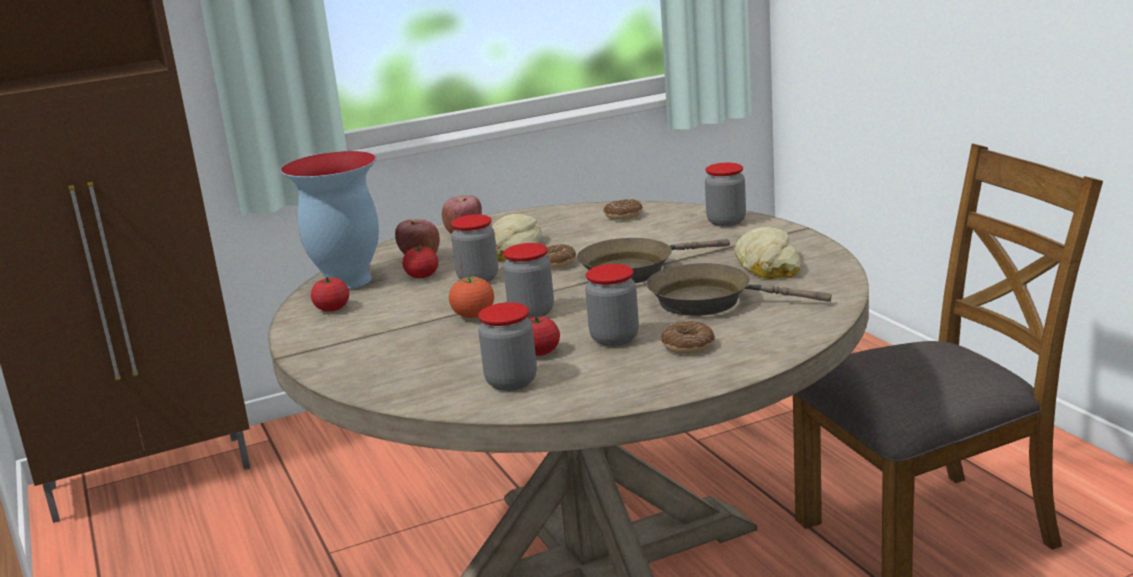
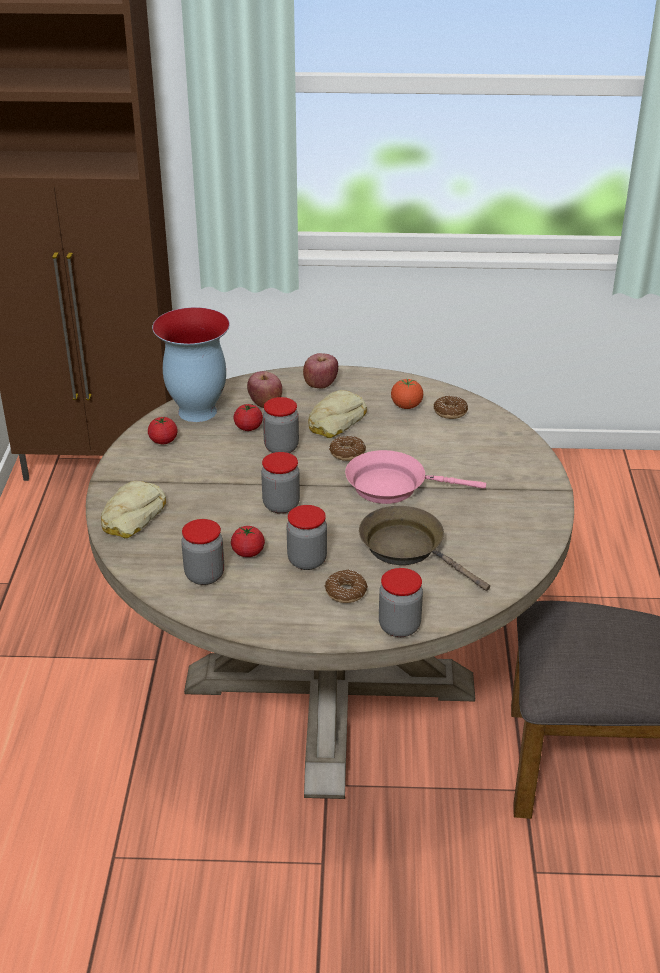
camera: 25 degrees right, 15 degrees up
tomato [449,275,494,318] -> tomato moved to [391,378,423,409]
brown frying pan [577,238,730,283] -> pink frying pan [345,450,486,504]
jar [705,163,746,227] -> jar moved to [379,568,423,637]
bread [735,227,801,279] -> bread moved to [101,481,166,539]

